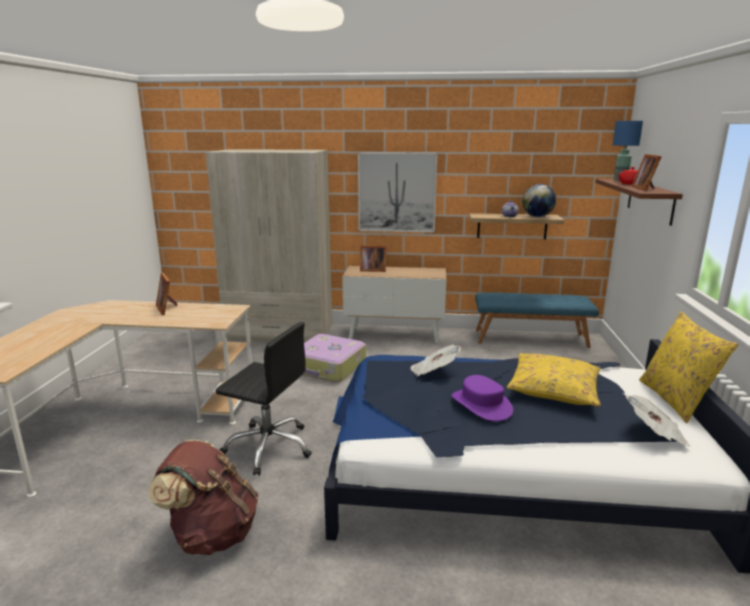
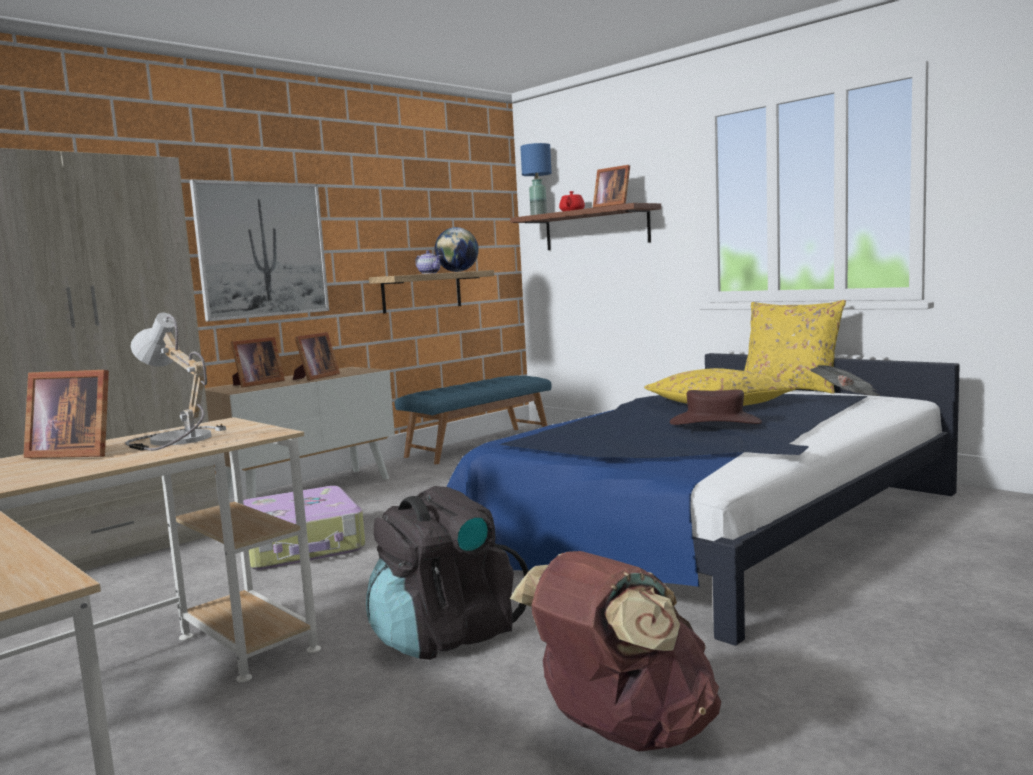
camera: 50 degrees left, 10 degrees down
black office chair [216,322,312,475] -> black backpack [366,486,529,660]
newspaper [410,345,461,376] -> none
purple hat [452,375,513,421] -> brown hat [670,389,762,425]
none -> table lamp [125,313,226,451]
none -> picture frame [293,332,340,381]

